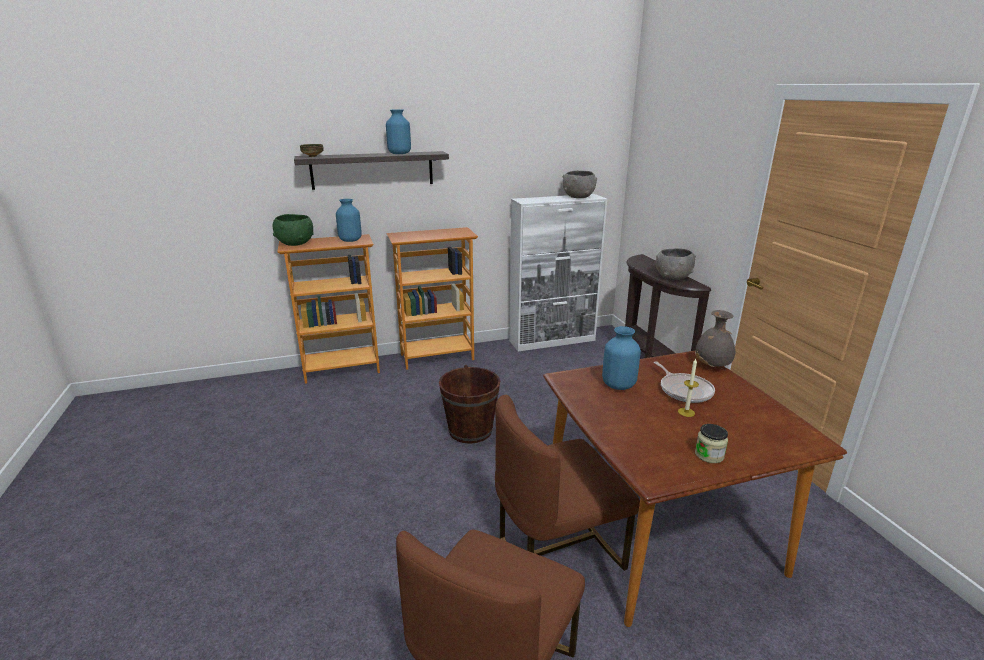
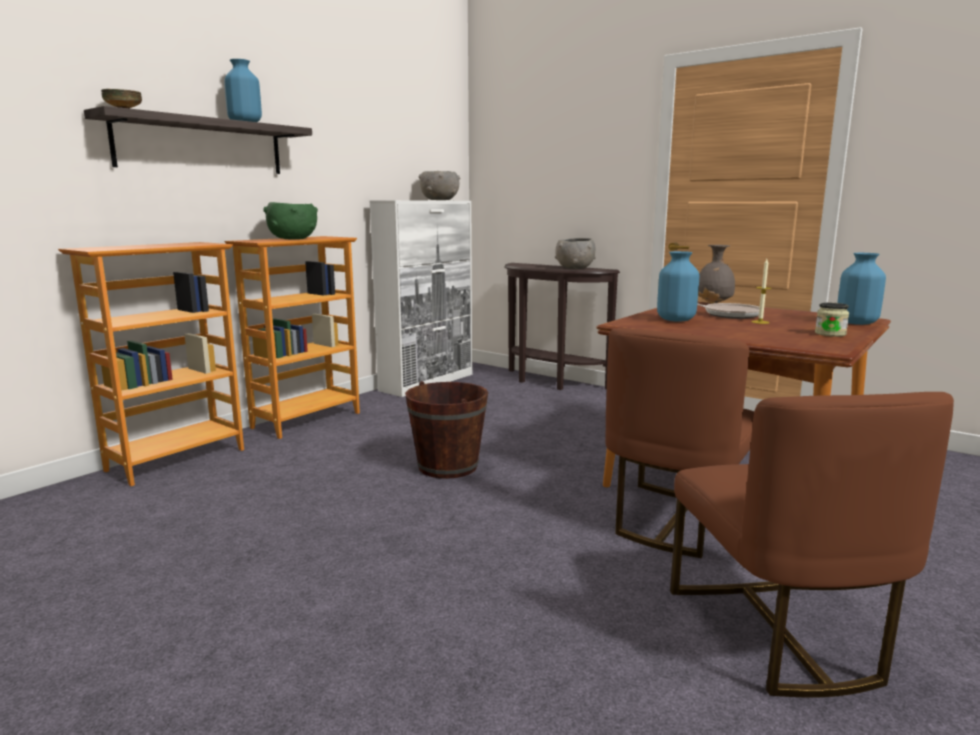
camera: 35 degrees left, 10 degrees down
green bowl [273,214,314,246] -> green bowl moved to [264,202,318,240]
blue vase [336,199,362,242] -> blue vase moved to [837,253,886,325]

